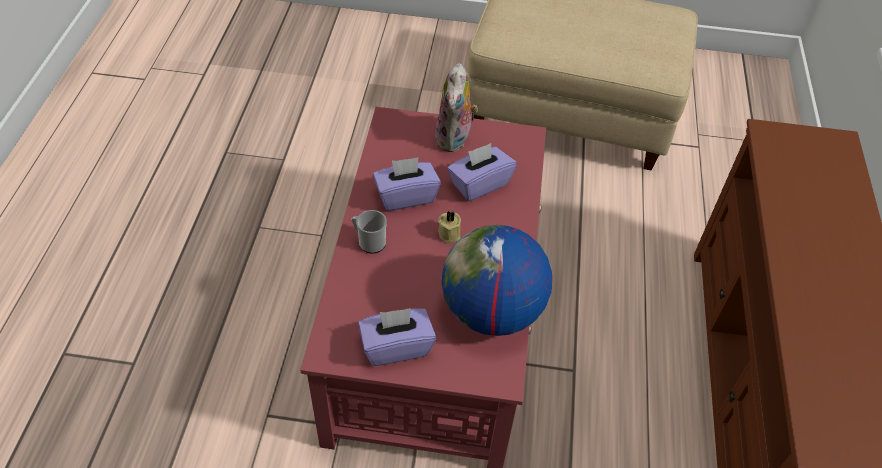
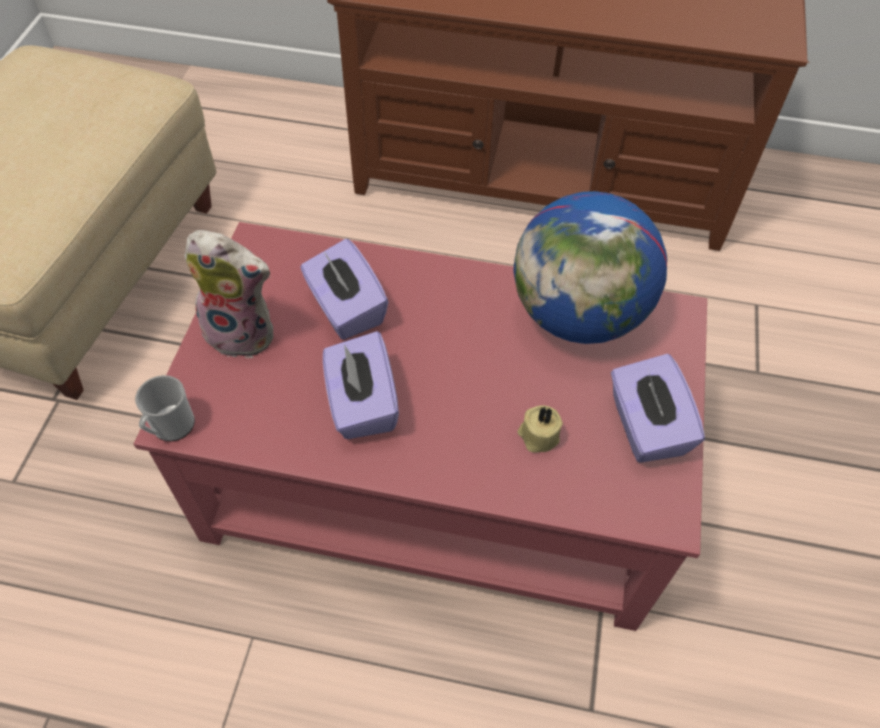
camera: 85 degrees left, 5 degrees up
mug [352,210,387,253] -> mug moved to [135,375,195,441]
beige candle [438,211,461,244] -> beige candle moved to [518,405,563,453]

